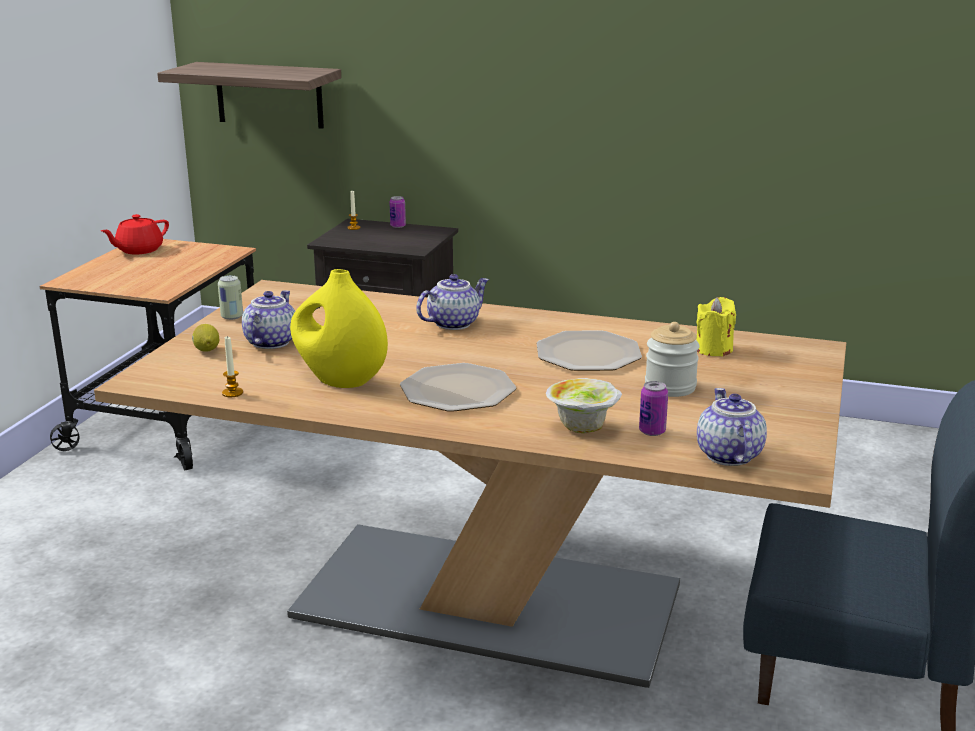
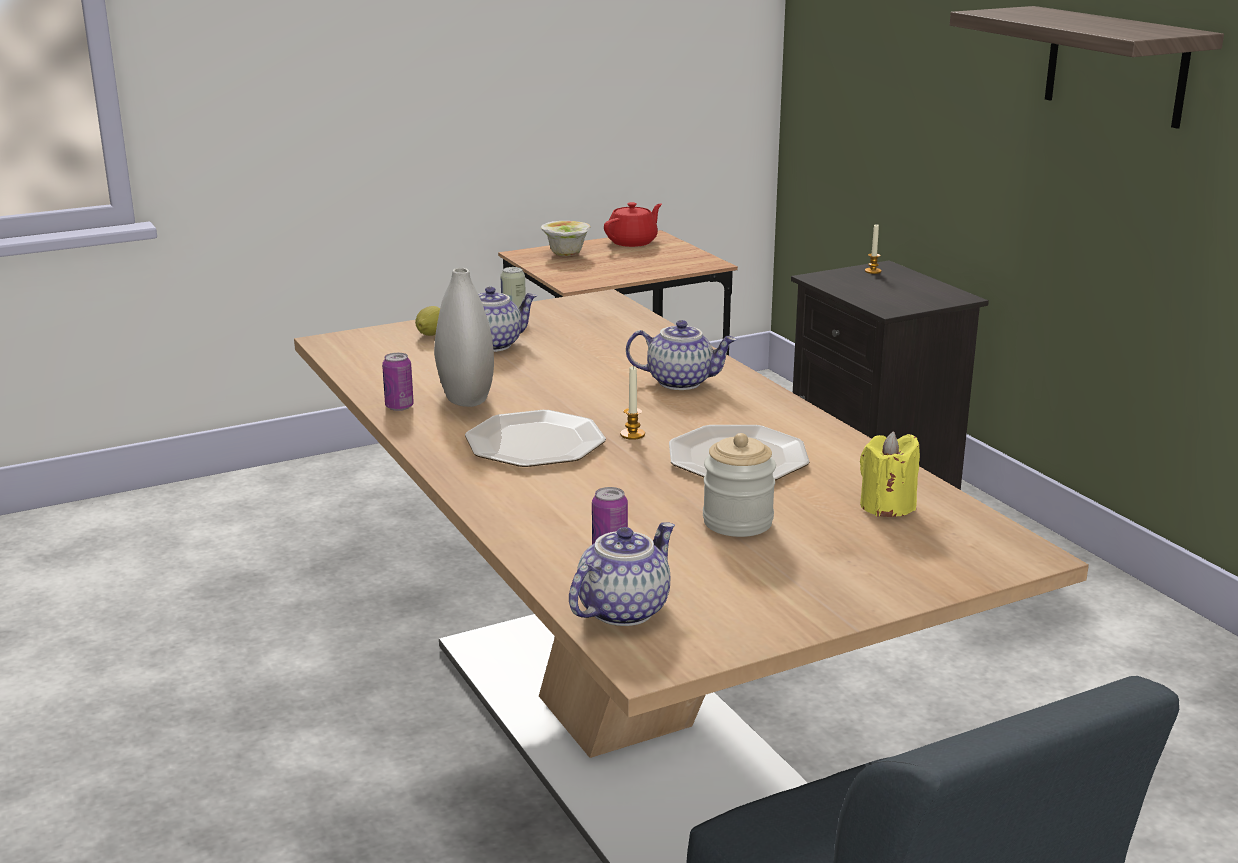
camera: 45 degrees right, 0 degrees up
red teapot [101,214,169,254] -> red teapot turned 135 degrees clockwise [604,202,662,247]
shelf [157,62,341,129] -> shelf moved to [950,6,1224,129]
candle [222,336,243,397] -> candle moved to [620,366,645,440]
yellow vase [290,269,388,388] -> white vase [434,268,494,407]
can [390,196,406,228] -> can moved to [382,353,414,411]
bowl [546,378,622,433] -> bowl moved to [541,221,591,256]

